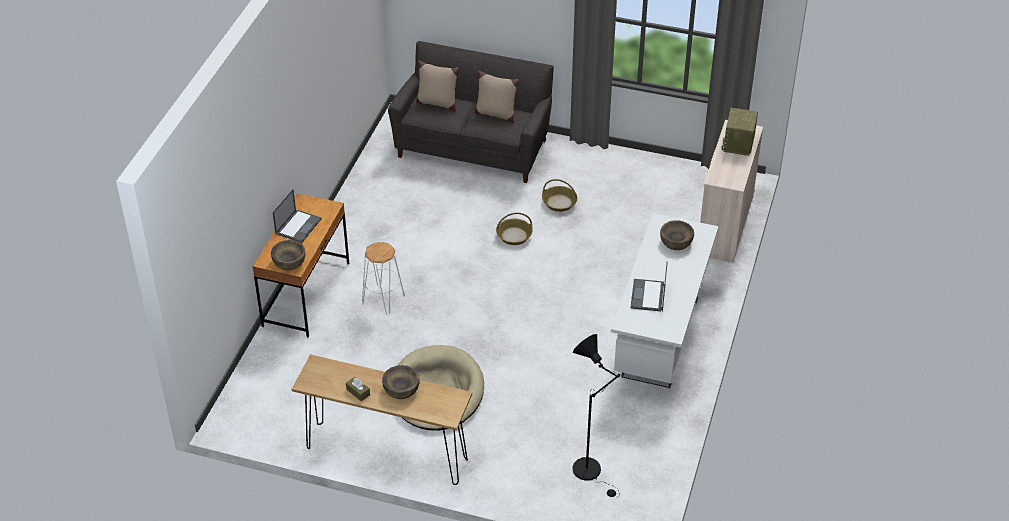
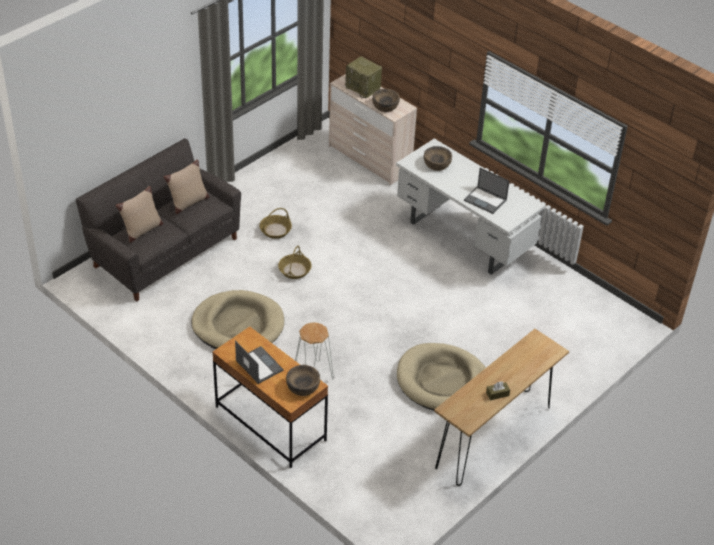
camera: 65 degrees left, 0 degrees up
brown bowl [382,365,420,399] -> brown bowl moved to [372,89,400,112]
black floor lamp [573,334,620,497] -> none
none -> beige dog bed [191,290,284,349]

